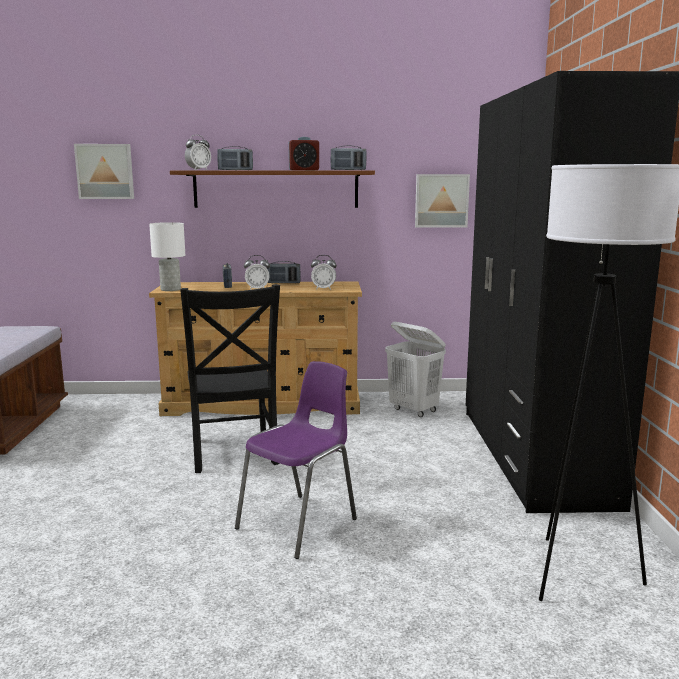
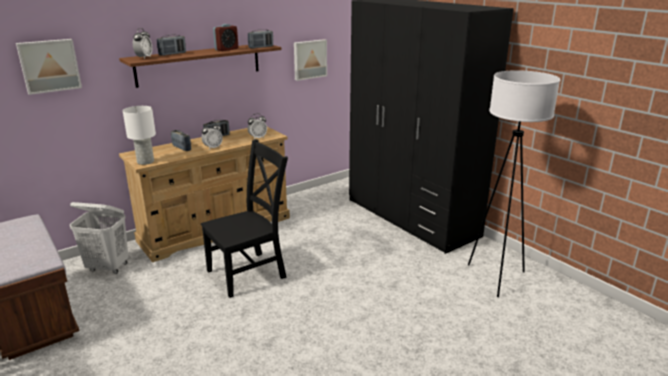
camera: 35 degrees left, 10 degrees up
black chair [180,284,280,473] -> black chair turned 75 degrees counterclockwise [201,139,288,298]
purple chair [235,361,357,559] -> none
white laundry basket [385,322,446,417] -> white laundry basket moved to [70,202,128,274]

